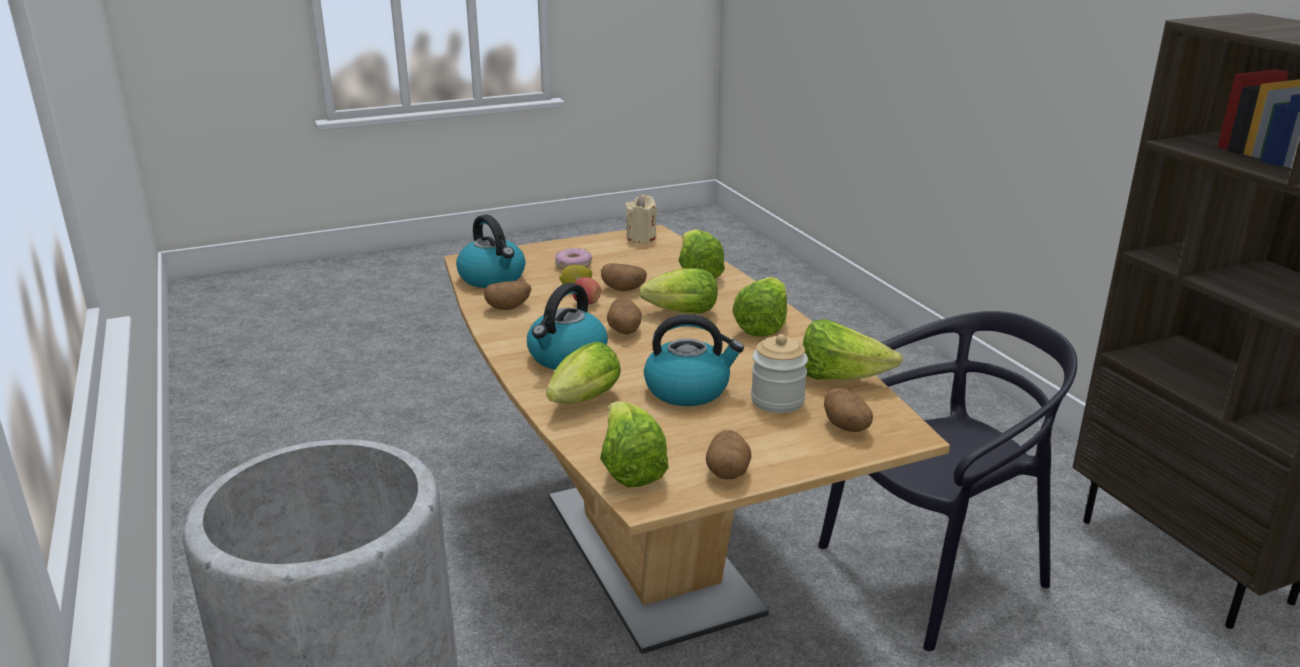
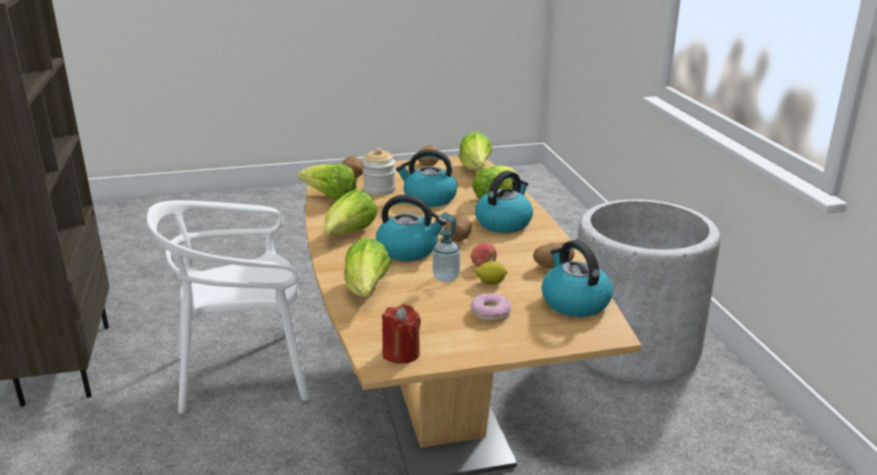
camera: 170 degrees left, 0 degrees up
potato [601,263,647,292] -> soap dispenser [432,212,460,282]
beige candle [626,195,657,243] -> red candle [382,304,421,364]
lettuce [639,268,718,314] -> kettle [376,195,447,261]
black chair [818,311,1077,651] -> white chair [147,200,310,413]

